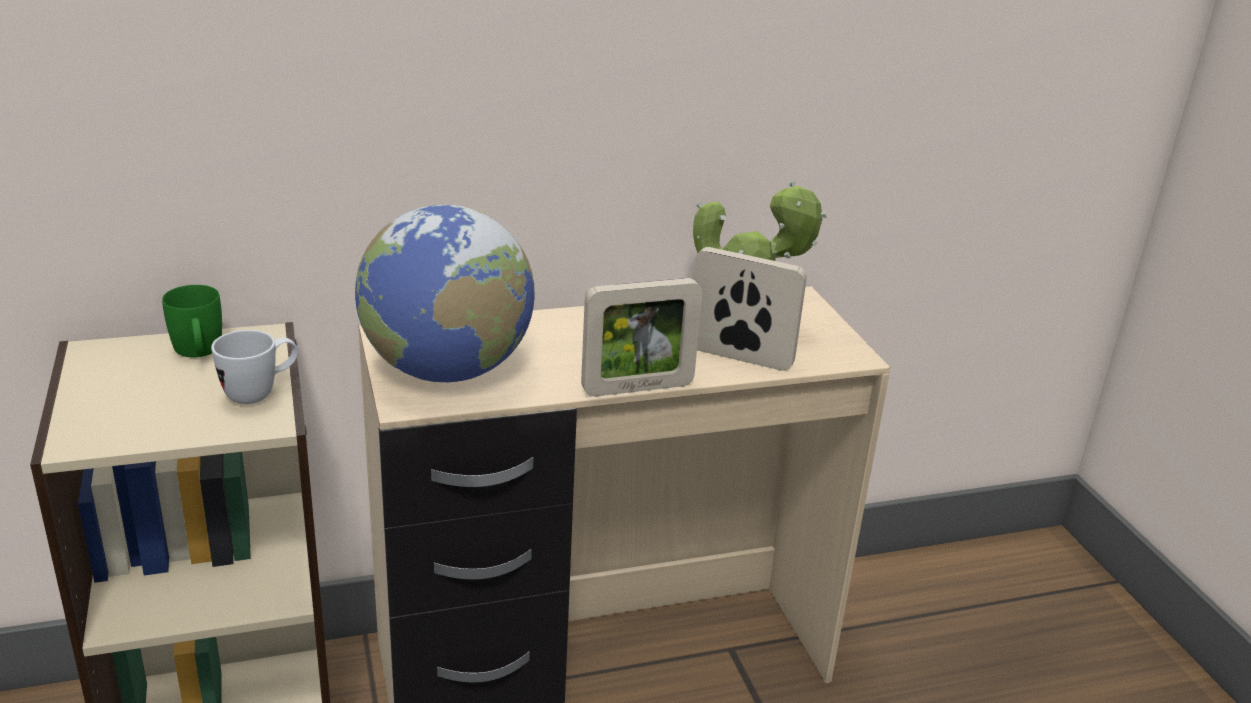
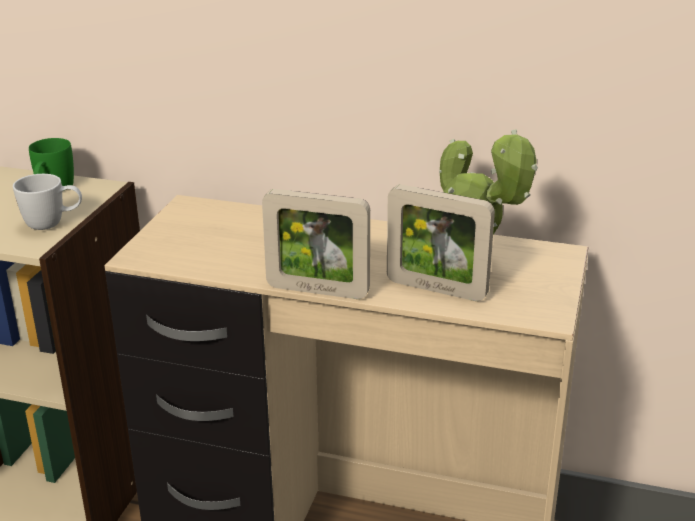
camera: 35 degrees right, 0 degrees up
globe [355,204,535,382] -> none
picture frame [693,247,807,371] -> picture frame turned 150 degrees clockwise [387,185,495,301]

